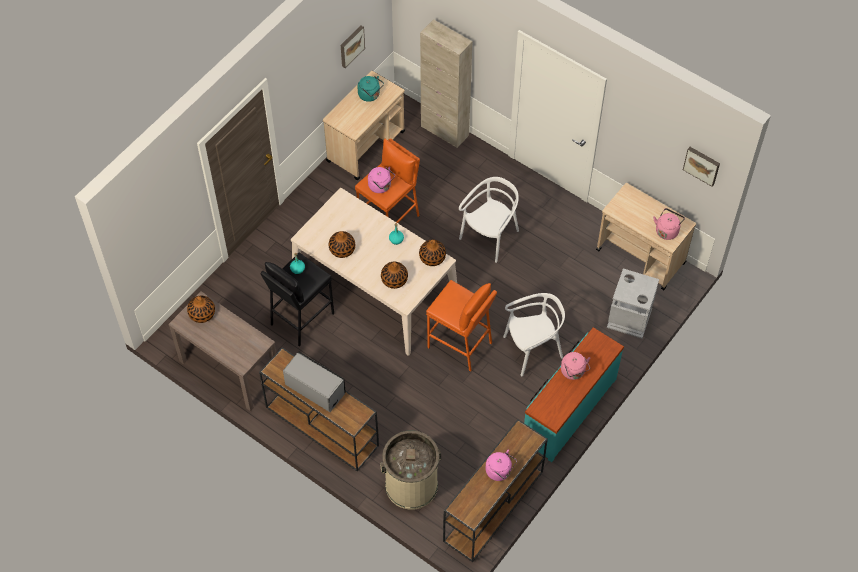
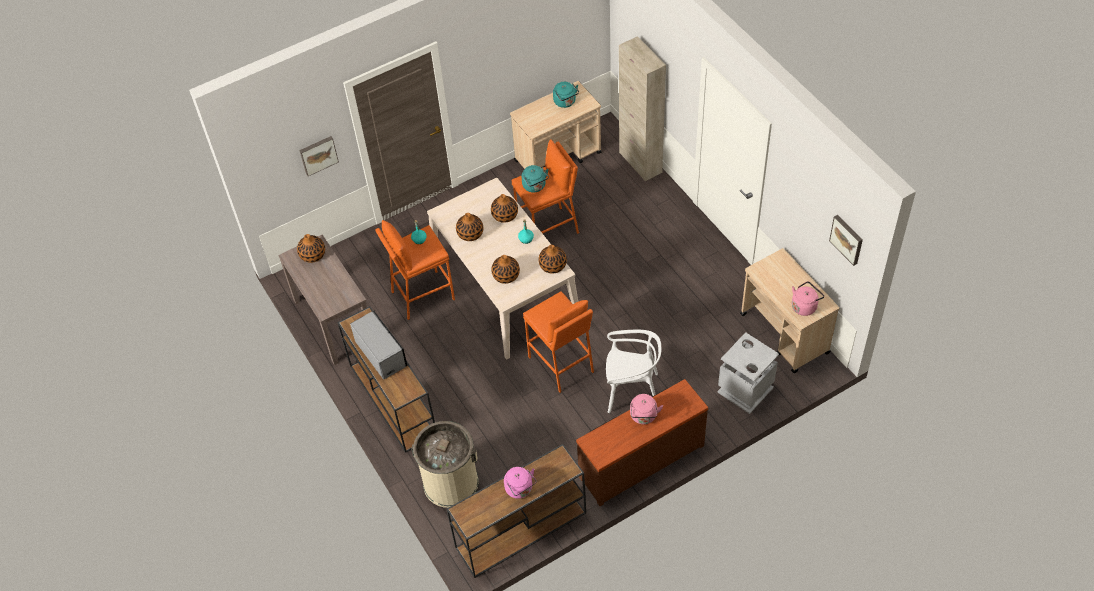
camera: 25 degrees right, 5 degrees down
black stool [261,253,334,347] -> orange stool [376,220,455,320]
picture [341,26,365,68] -> picture moved to [299,136,339,176]
pink kettle [368,167,395,193] -> turquoise kettle [522,165,549,192]
white chair [459,177,519,263] -> none
turquoise dresser [524,327,624,462] -> brown dresser [576,379,708,506]
none -> vase [491,194,518,223]

